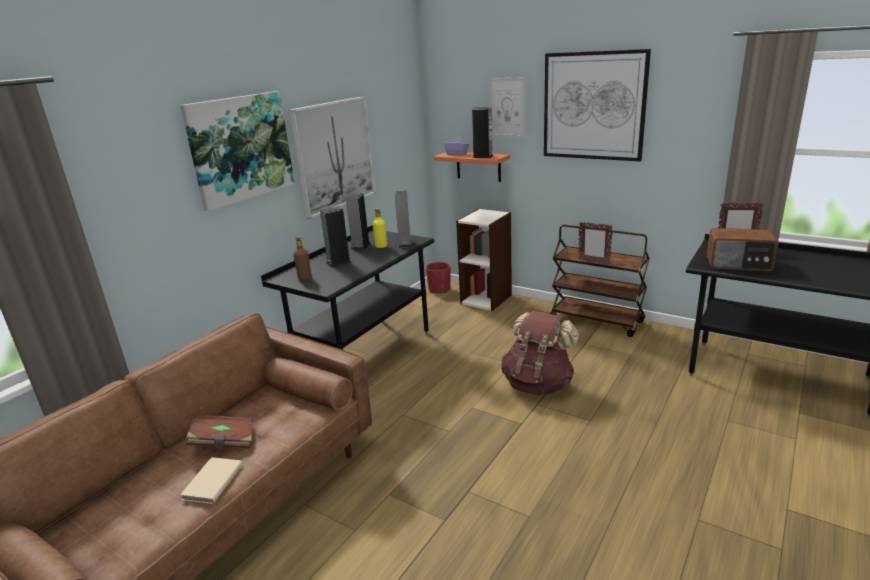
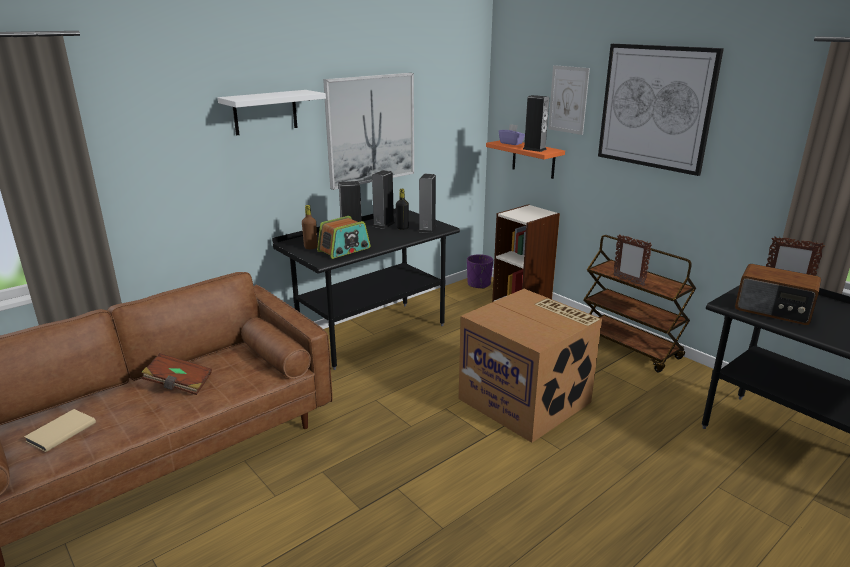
camera: 15 degrees right, 0 degrees up
picture [180,91,295,211] -> white shelf [218,90,326,135]
beige book [180,457,243,504] -> beige book moved to [24,409,96,452]
yellow bottle [372,208,387,248] -> black bottle [396,189,409,230]
red planter [426,262,451,293] -> purple planter [467,254,493,289]
brown backpack [501,311,579,396] -> cardboard box [459,289,602,443]
none -> radio [317,216,370,259]

